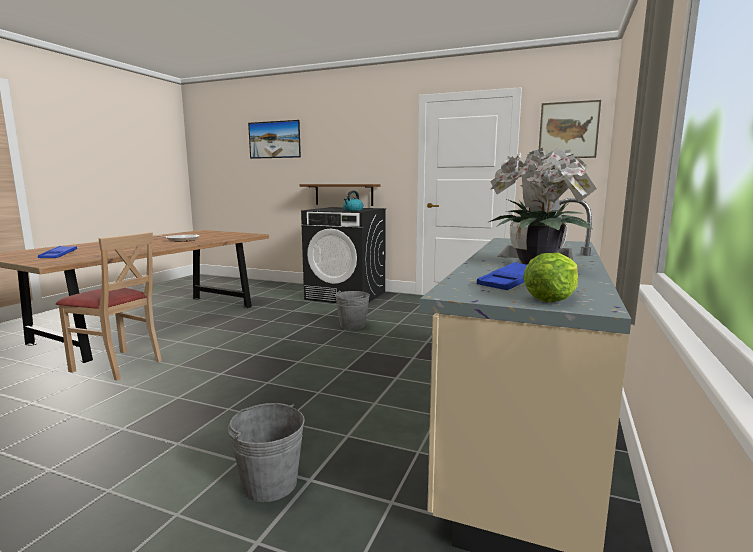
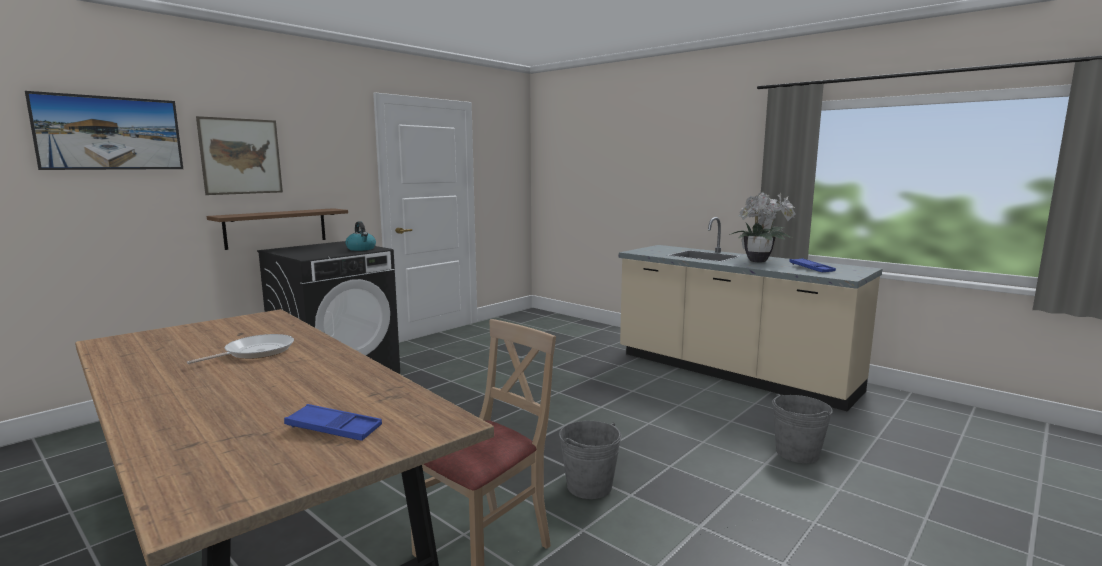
camera: 70 degrees left, 0 degrees up
grey bucket [335,290,370,330] -> grey bucket moved to [559,421,622,499]
lettuce [523,253,578,302] -> none
picture [539,100,601,158] -> picture moved to [196,116,283,195]

